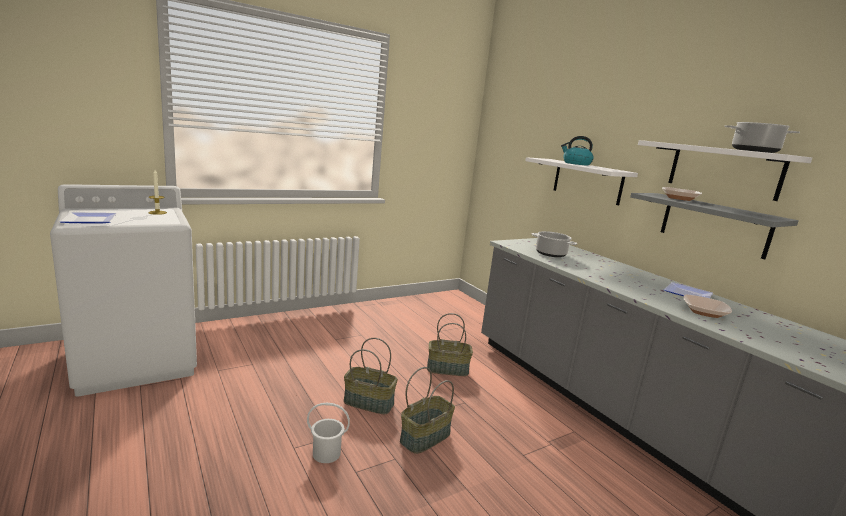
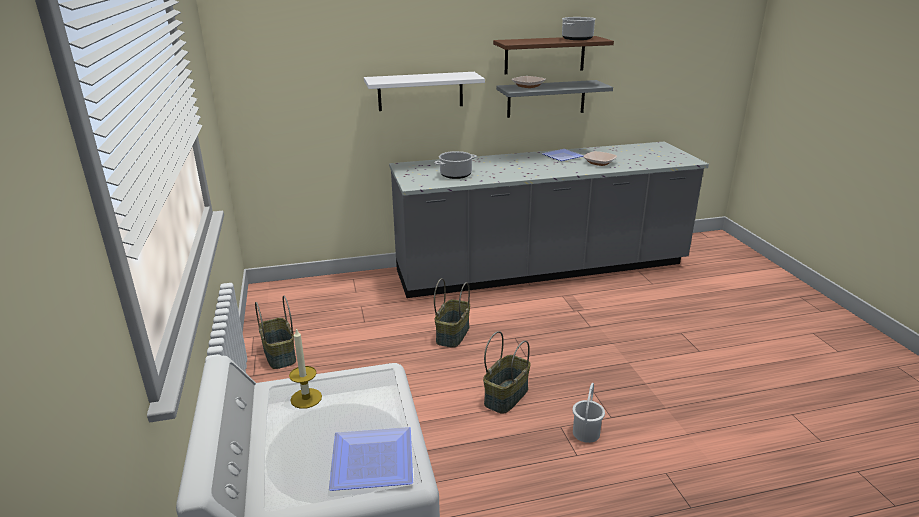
camera: 70 degrees left, 10 degrees up
basket [400,367,455,454] -> basket moved to [255,296,296,369]
kettle [561,136,594,165] -> none
white shelf [638,140,812,201] -> brown shelf [493,36,614,74]

